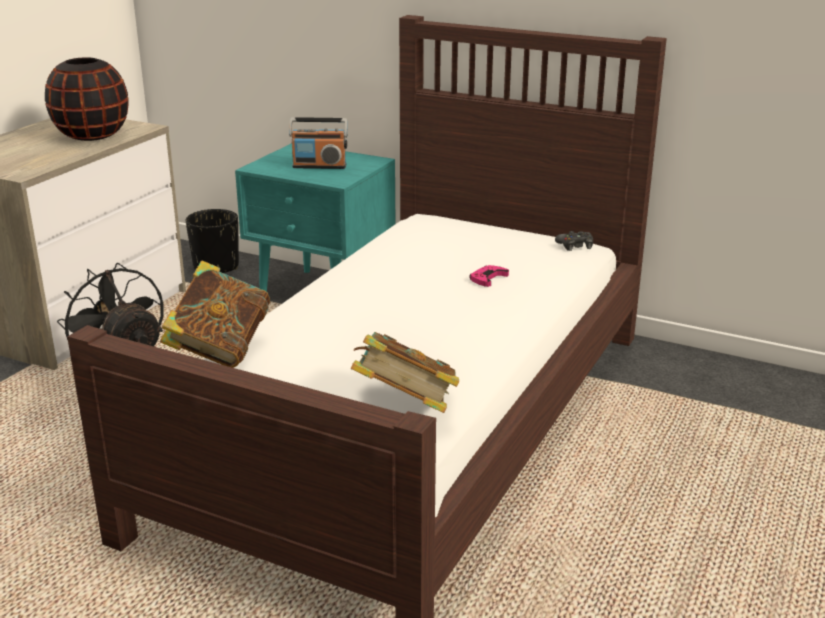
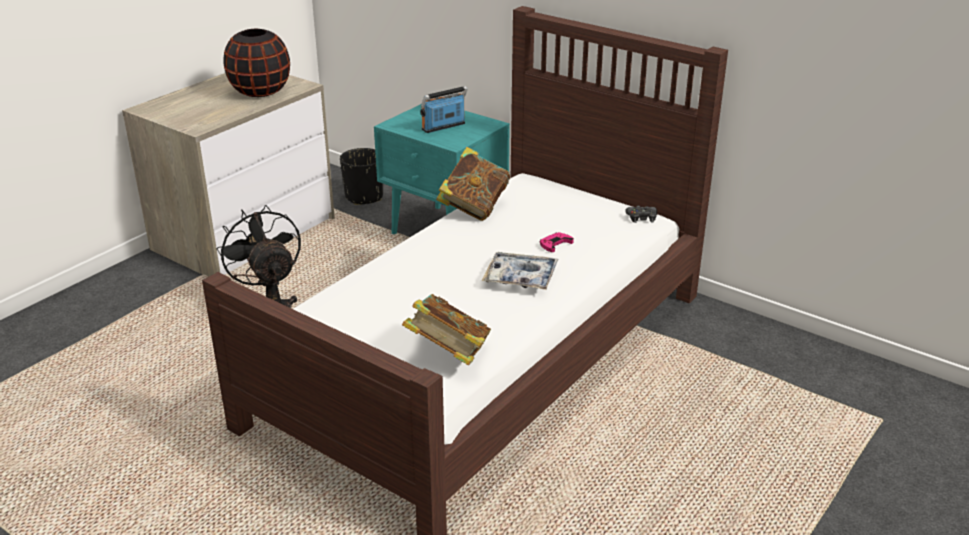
camera: 10 degrees right, 5 degrees up
book [160,260,270,368] -> book moved to [436,147,510,221]
radio [289,117,348,169] -> radio turned 135 degrees clockwise [420,86,468,133]
none -> tray [481,252,558,290]

